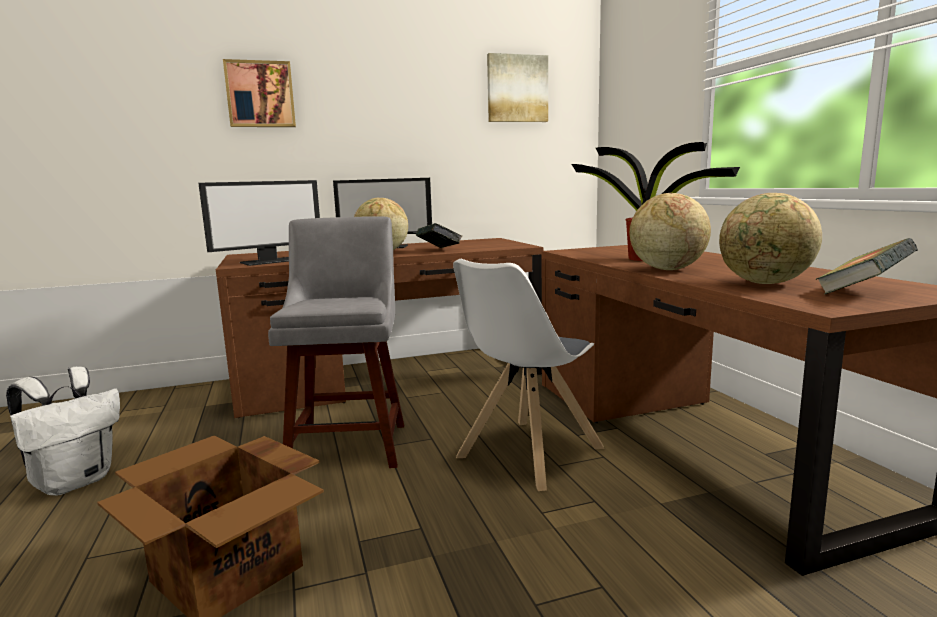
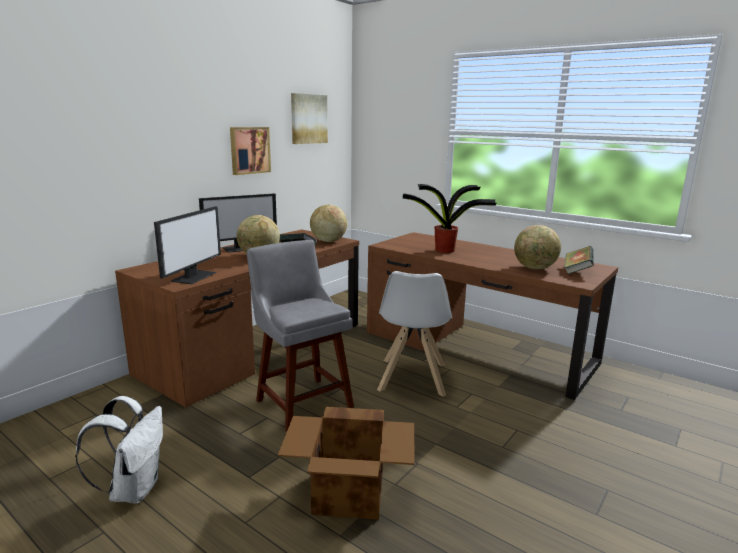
camera: 35 degrees left, 5 degrees up
picture [223,59,296,127] -> picture moved to [230,127,271,175]
globe [630,193,711,270] -> globe moved to [310,205,347,242]

